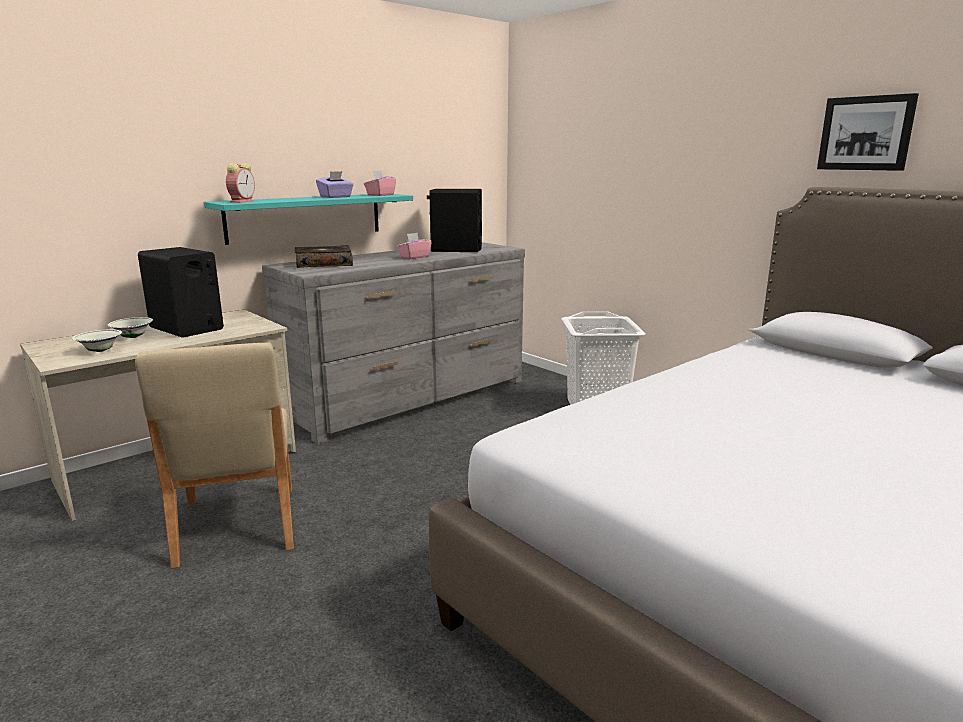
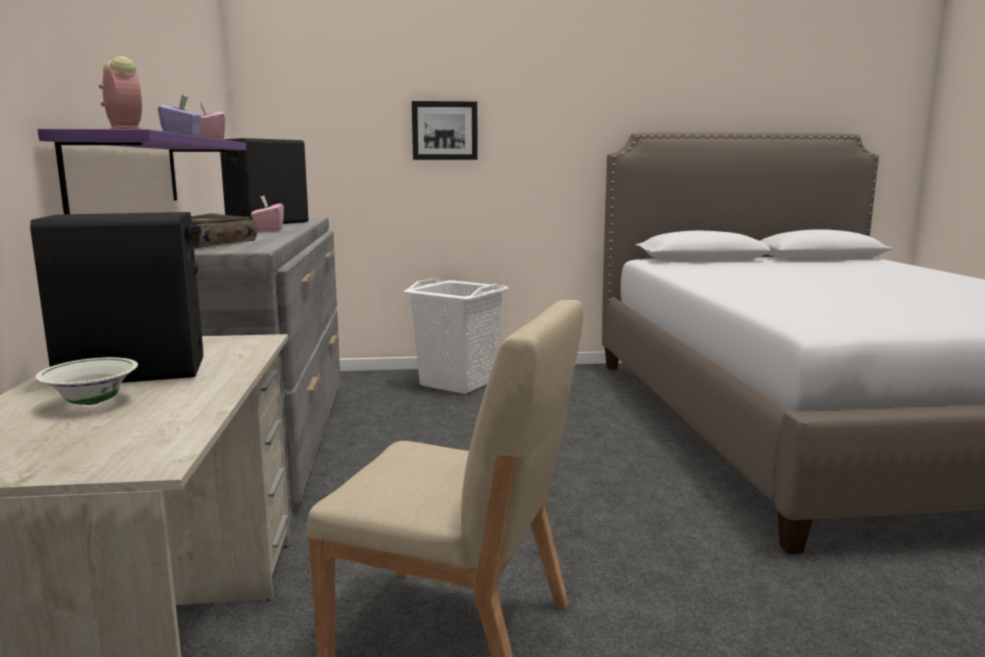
camera: 55 degrees left, 5 degrees down
white bowl [72,329,122,352] -> none
turquoise shelf [204,194,413,245] -> purple shelf [38,129,246,214]
picture [817,93,919,171] -> picture moved to [412,101,478,160]

